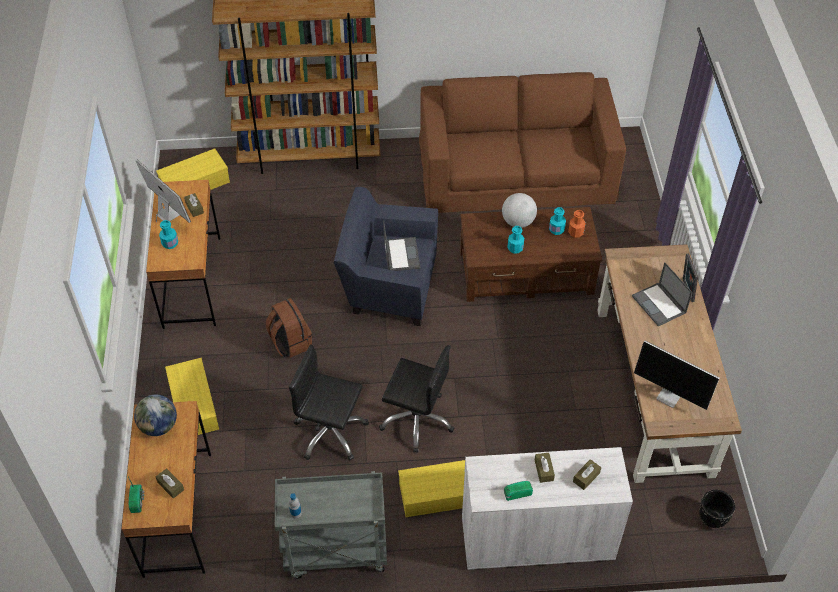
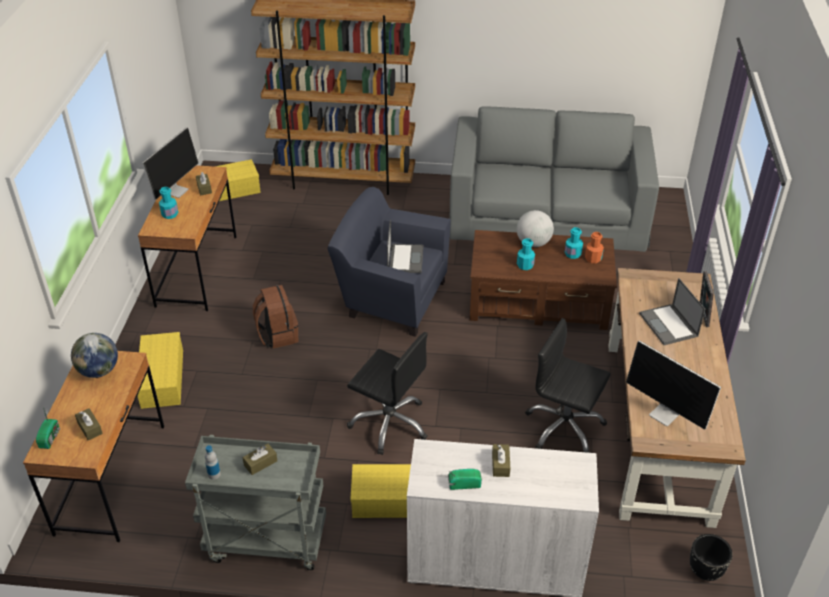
camera: 10 degrees right, 10 degrees down
monitor [135,160,191,223] -> monitor turned 60 degrees clockwise [142,127,199,199]
black office chair [289,344,369,460] -> black office chair moved to [525,318,611,453]
brown sofa [419,72,626,213] -> grey sofa [449,106,659,252]
brown tissue box [573,459,601,490] -> brown tissue box moved to [243,444,277,475]

